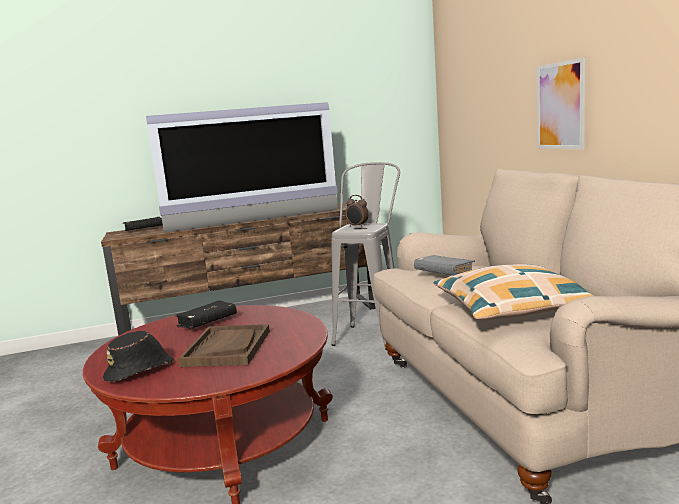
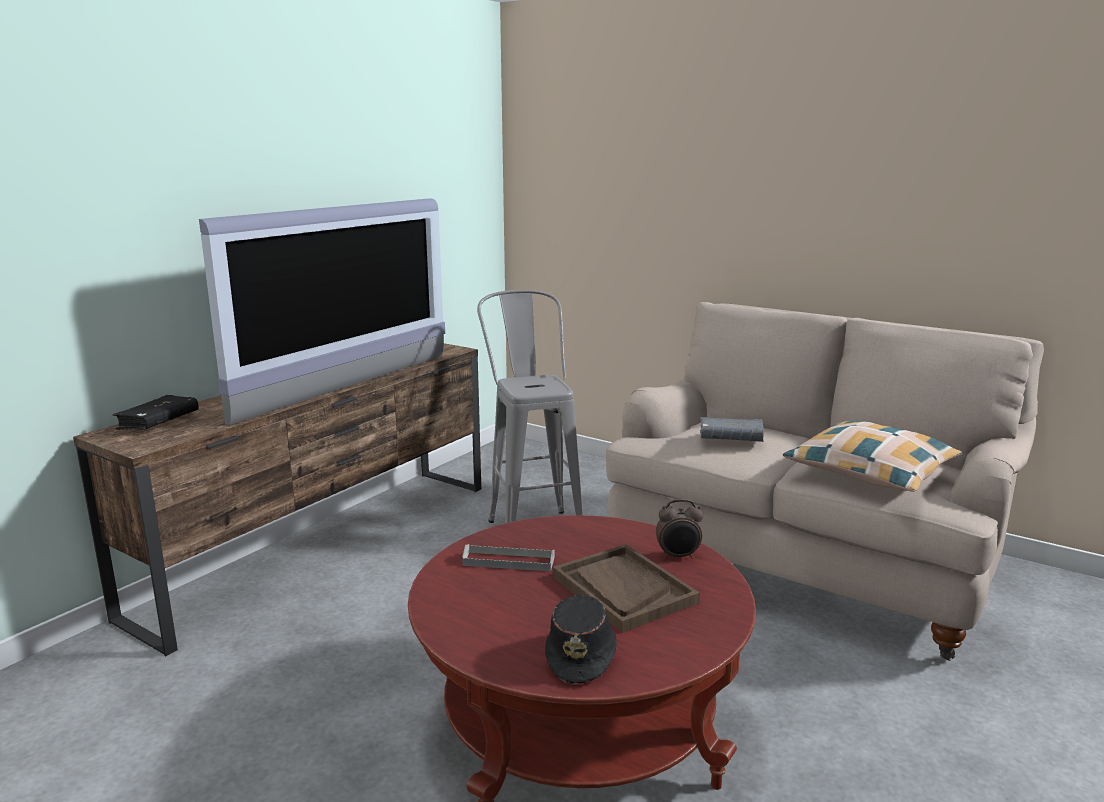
camera: 40 degrees left, 5 degrees up
black book [174,300,237,329] -> grey tray [462,544,554,571]
alarm clock [345,195,369,227] -> alarm clock moved to [656,499,703,559]
picture [537,58,585,150] -> none

